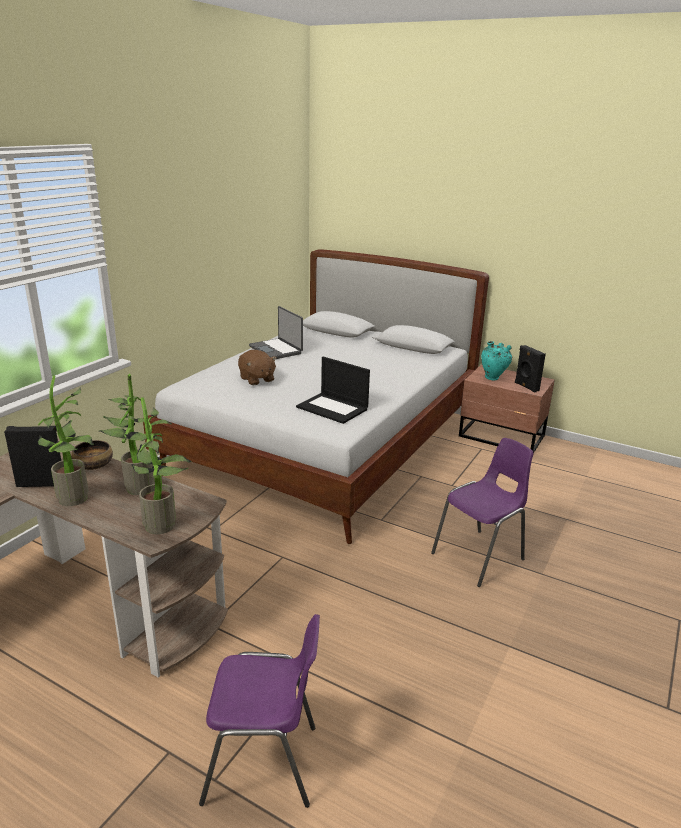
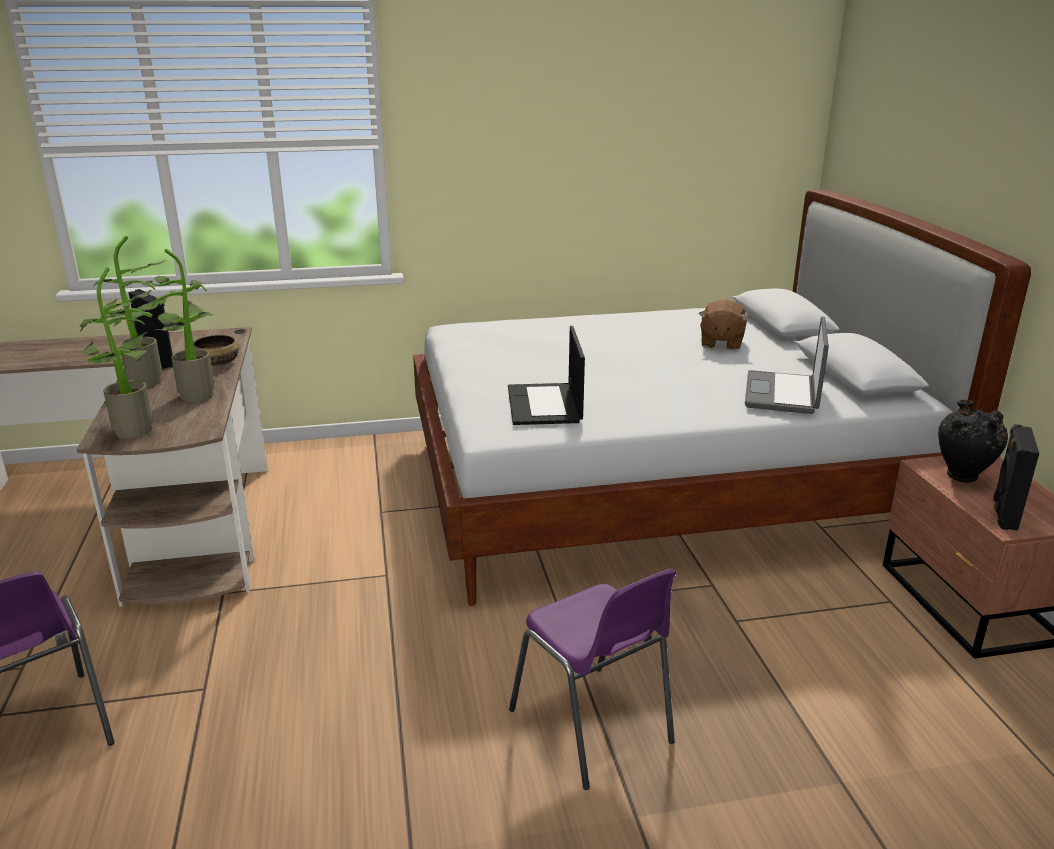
camera: 50 degrees right, 0 degrees up
brown plush toy [238,350,277,385] -> brown plush toy moved to [699,299,749,350]
laptop [249,306,303,359] -> laptop moved to [745,317,829,414]
purple chair [431,438,534,587] -> purple chair turned 45 degrees clockwise [509,568,676,790]
turquoise vase [481,341,512,380] -> black vase [938,400,1008,483]

